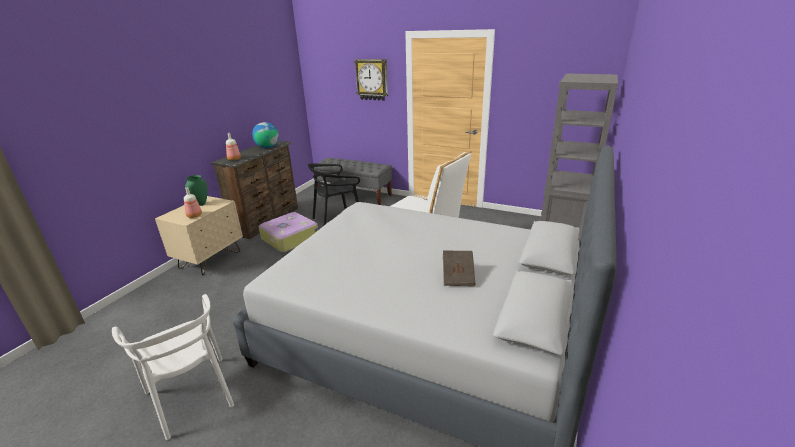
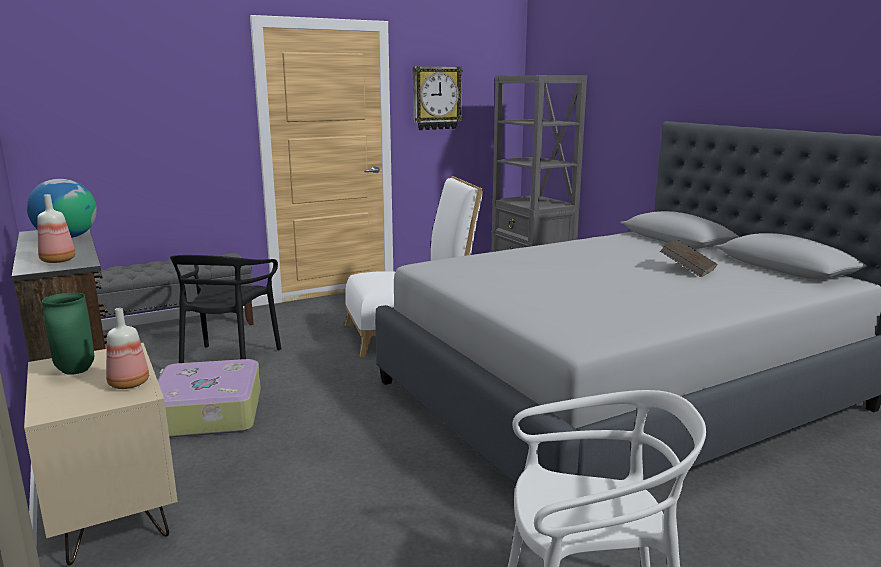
camera: 55 degrees left, 10 degrees down
wall clock [354,59,388,101] -> wall clock moved to [413,66,463,130]

